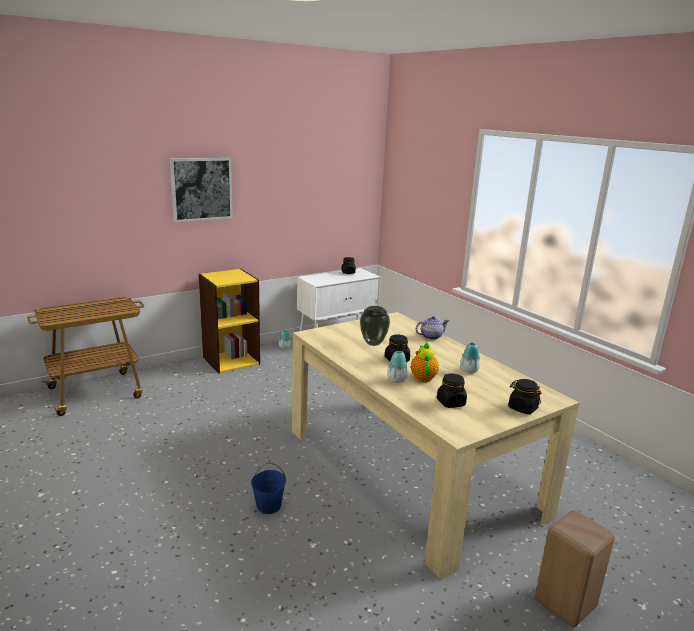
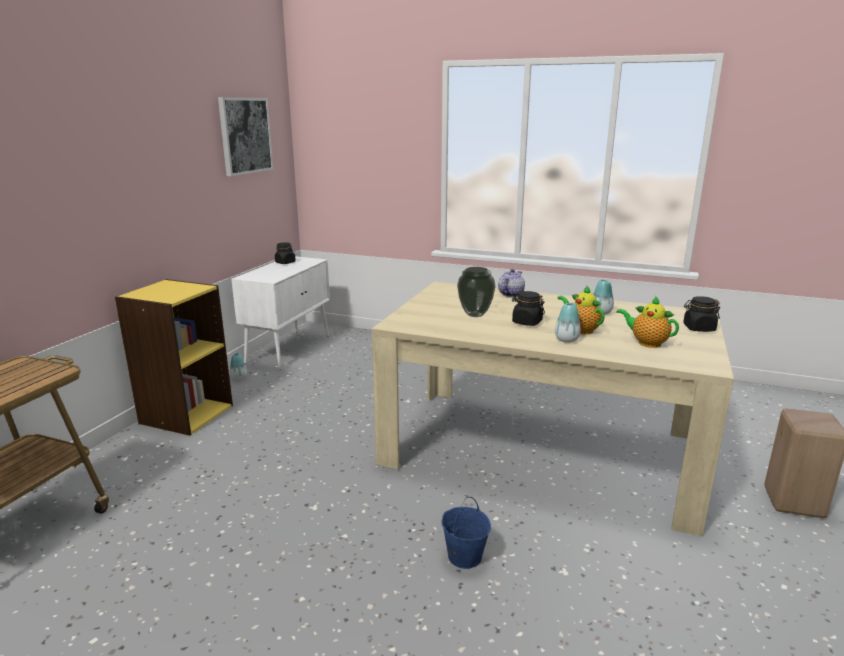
camera: 35 degrees left, 0 degrees up
picture [170,158,233,222] -> picture moved to [218,97,273,176]
black jar [437,374,467,408] -> teapot [616,296,679,348]

